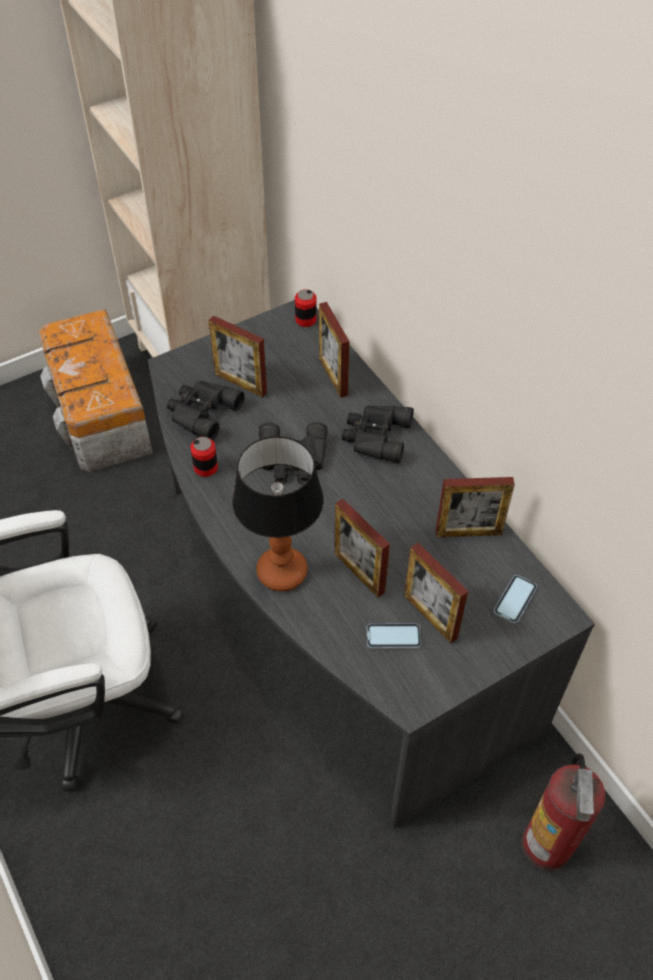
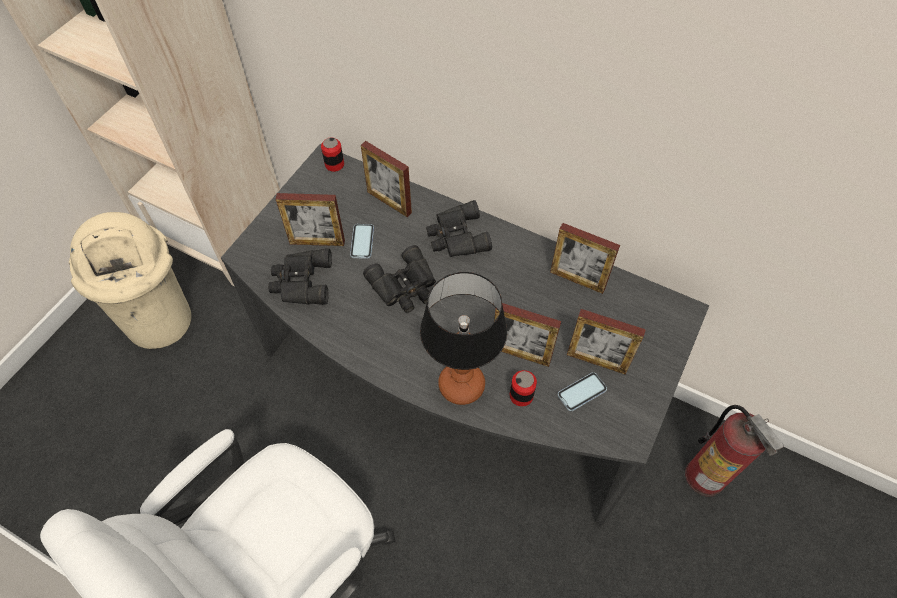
camera: 30 degrees left, 5 degrees up
storage box [38,309,153,472] -> beige trash can [69,212,192,349]
can [190,437,218,477] -> can moved to [510,370,537,407]
picture frame [436,477,515,537] -> picture frame turned 60 degrees clockwise [550,223,620,294]
phone [494,575,537,624] -> phone moved to [350,224,374,259]

